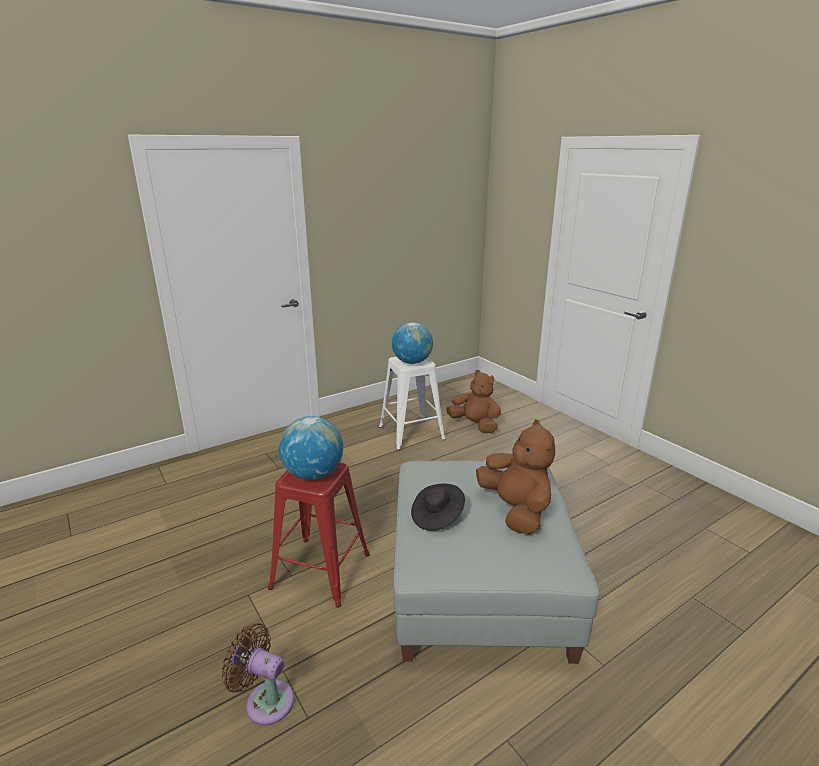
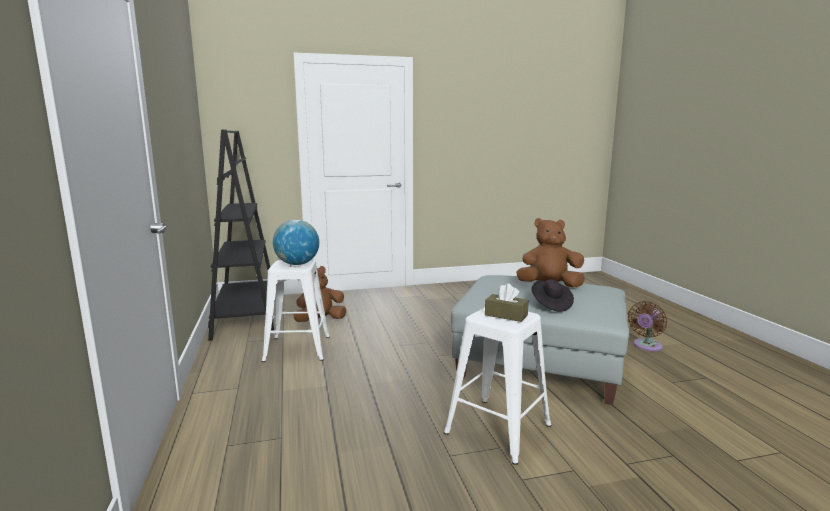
camera: 70 degrees left, 10 degrees down
brown fan [221,623,294,726] -> brown fan moved to [628,301,667,351]
red stool [268,462,370,608] -> white stool [444,307,552,465]
globe [279,416,343,480] -> brown tissue box [485,284,529,322]
none -> black bookcase [208,129,275,340]

